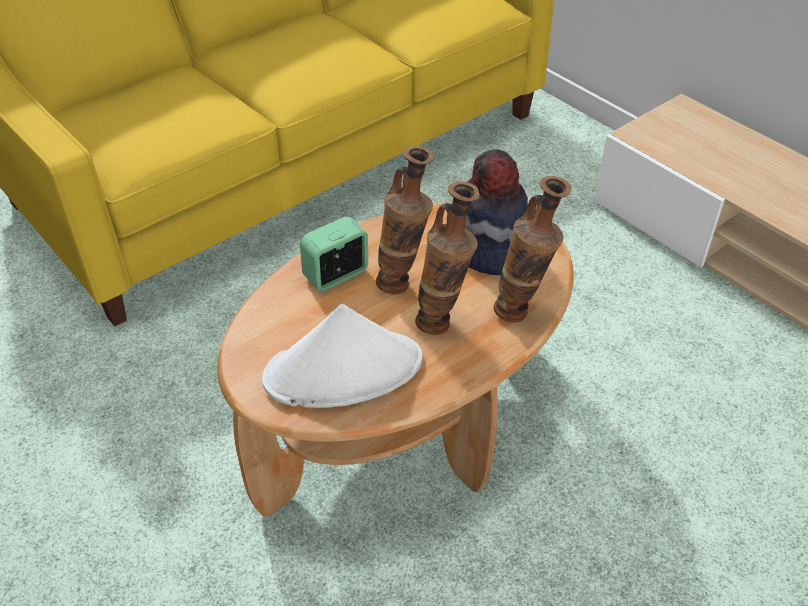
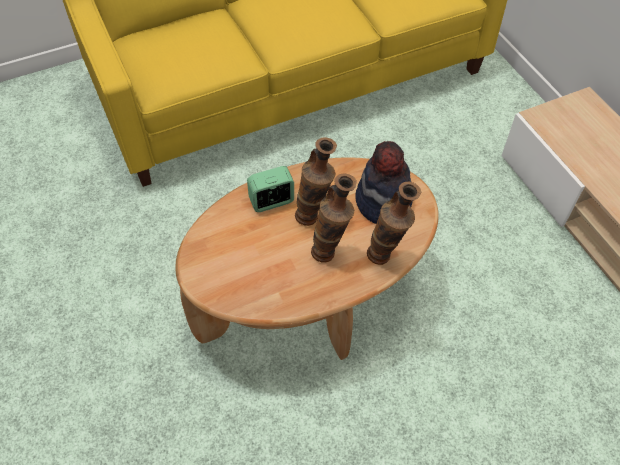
camera: 15 degrees right, 10 degrees up
white hat [262,304,423,408] -> none

